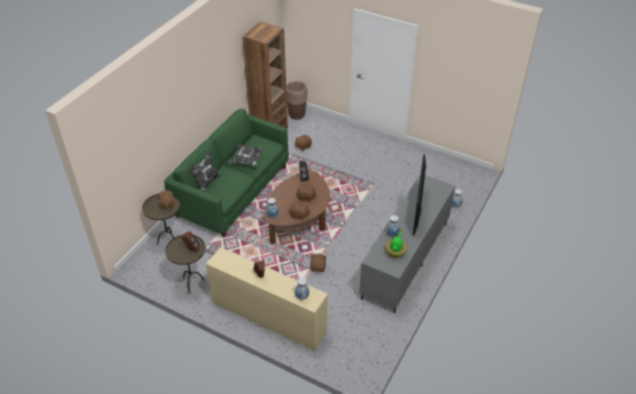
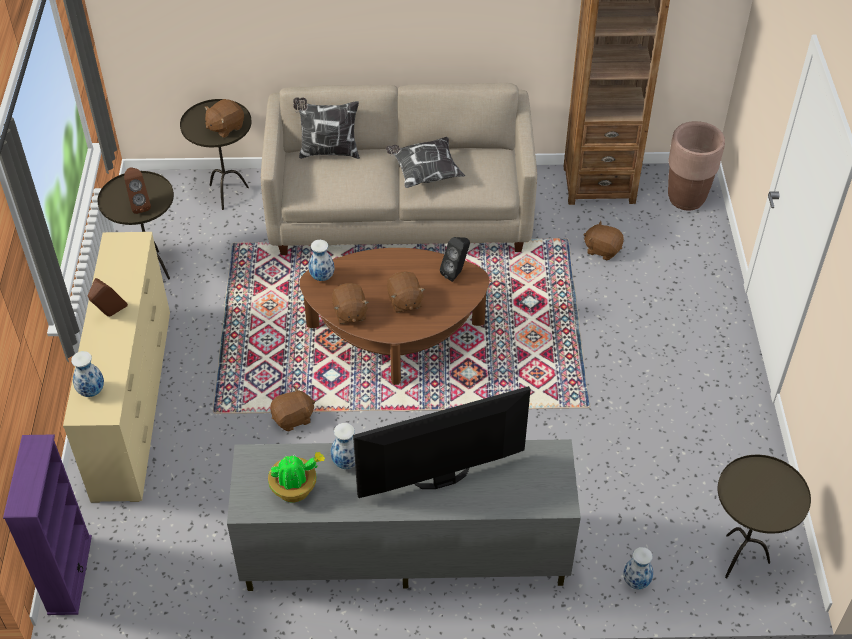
camera: 60 degrees right, 5 degrees up
green sofa [164,109,289,237] -> beige sofa [261,83,537,255]
none -> purple bookcase [3,434,92,615]
none -> brown side table [718,455,811,578]

